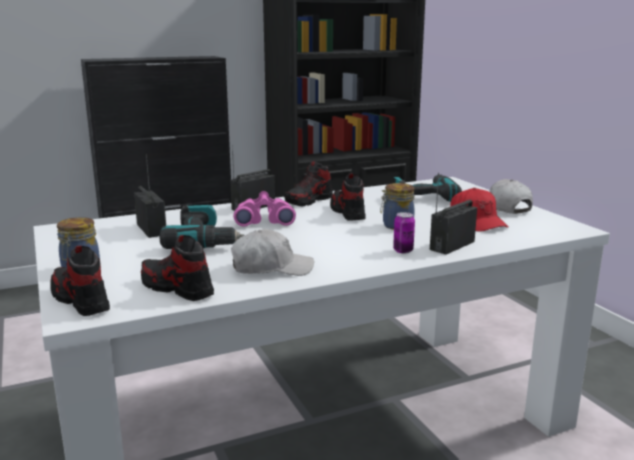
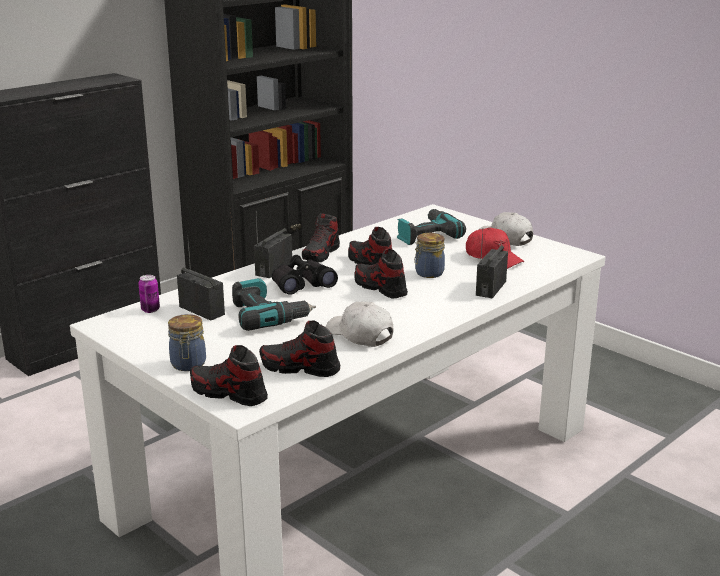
camera: 20 degrees left, 5 degrees up
white cap [231,229,314,276] -> white cap turned 105 degrees counterclockwise [326,302,394,347]
pink binoculars [233,191,296,227] -> black binoculars [272,255,338,295]
can [393,212,415,253] -> can moved to [138,275,160,313]
none -> shoe [355,249,408,298]

